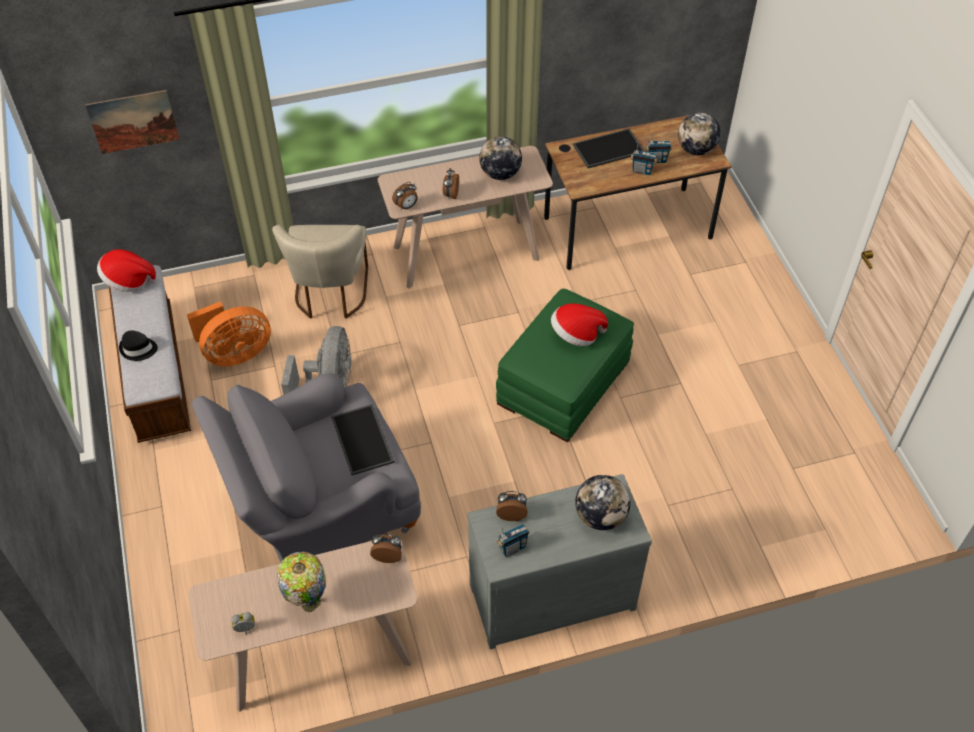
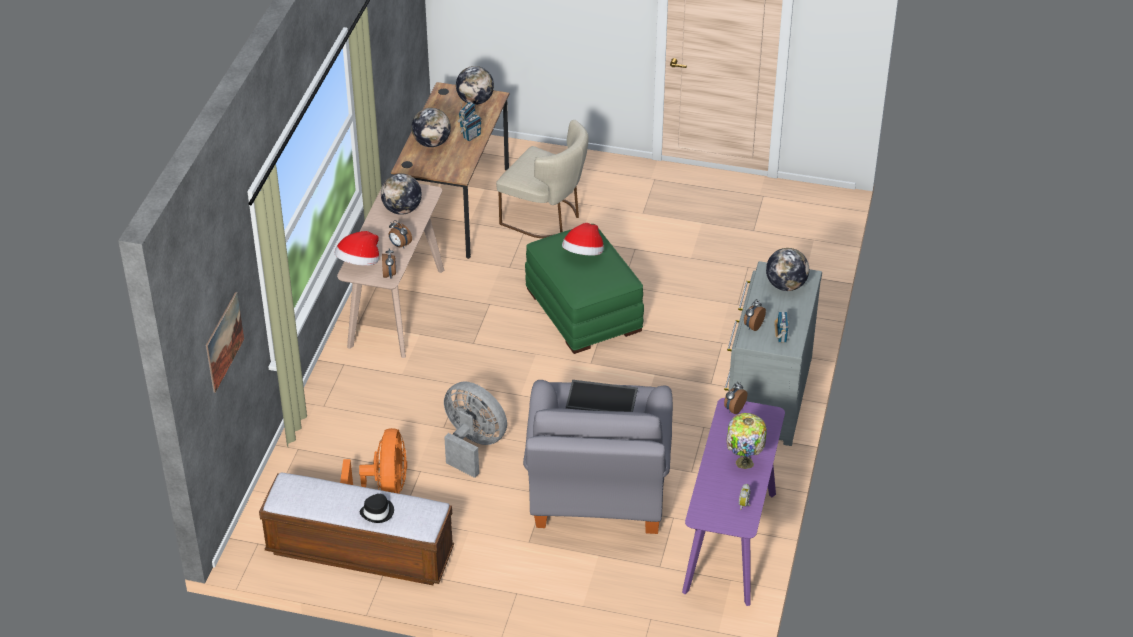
camera: 60 degrees left, 10 degrees down
hat [97,249,157,292] -> hat moved to [335,231,379,266]
beige console table [189,539,417,712] -> purple console table [682,398,785,606]
beige chair [272,225,368,319] -> beige chair moved to [496,120,589,238]
tray [573,129,645,168] -> globe [411,108,451,147]

